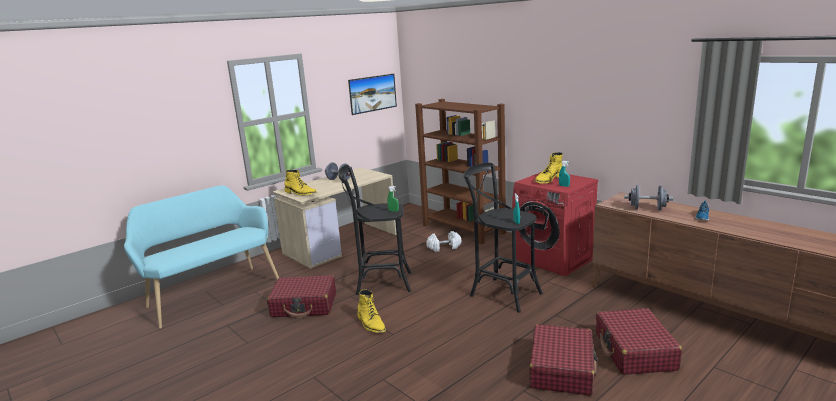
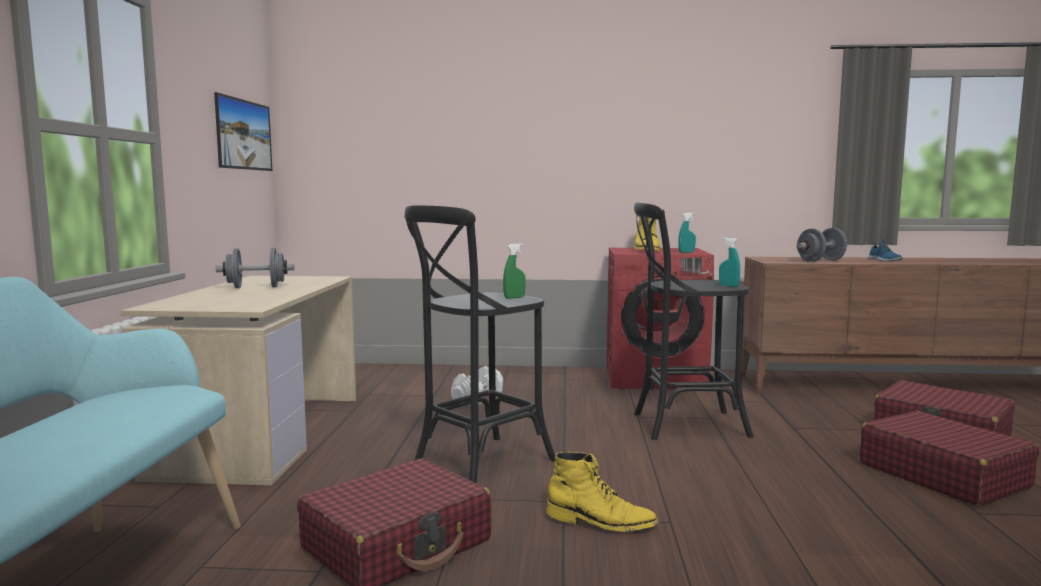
camera: 45 degrees left, 10 degrees down
yellow boot [284,170,317,195] -> none
brown bookcase [415,99,506,245] -> none

